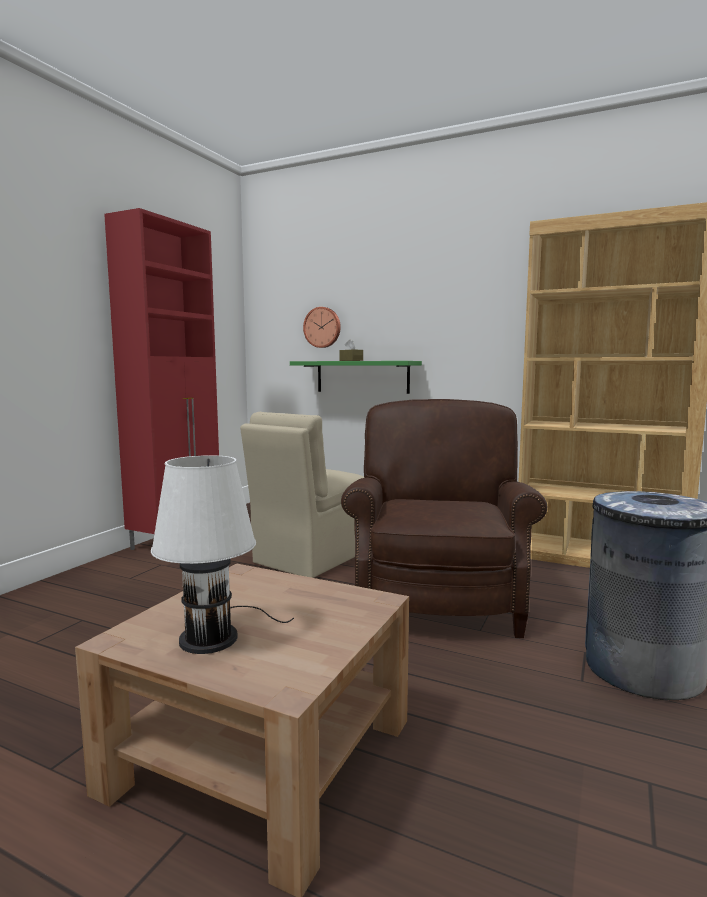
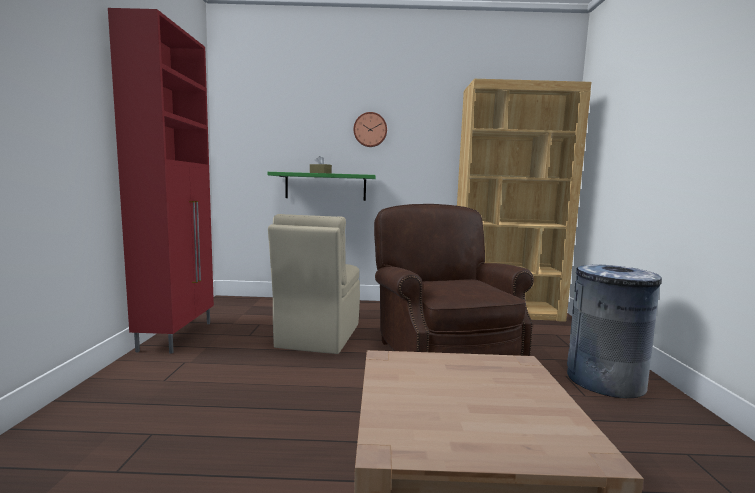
camera: 25 degrees left, 0 degrees up
white table lamp [151,455,294,654] -> none
wall clock [303,307,341,348] -> wall clock moved to [353,112,387,147]

